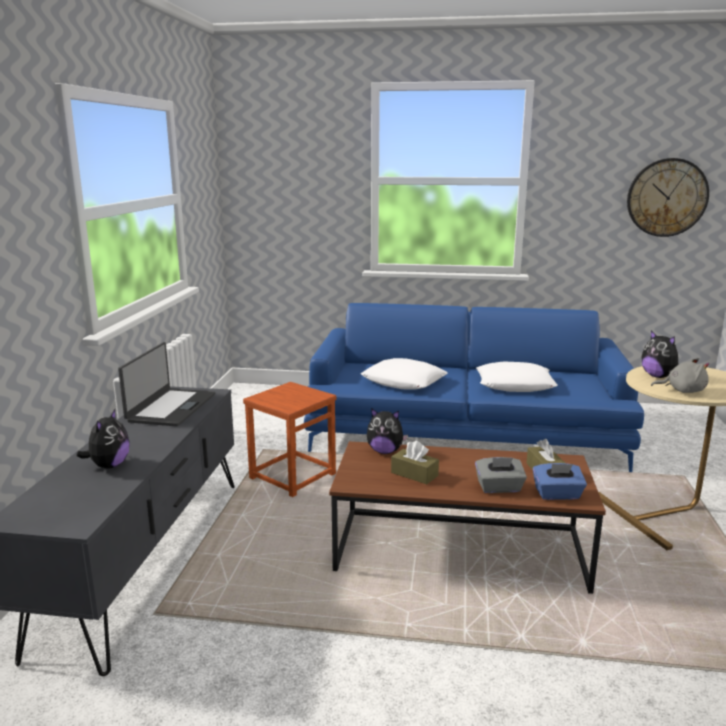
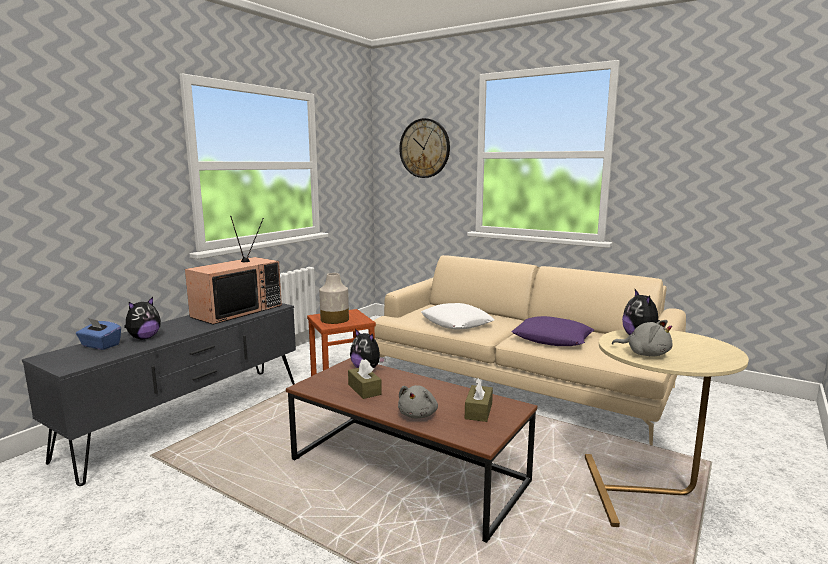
camera: 25 degrees right, 5 degrees down
laptop [118,342,215,427] -> television [185,216,282,325]
blue sofa [304,303,644,472] -> beige sofa [373,255,686,446]
grey tissue box [475,457,527,493] -> grey plush toy [398,385,438,418]
white pillow [476,362,558,392] -> purple pillow [512,316,594,346]
blue tissue box [533,463,587,500] -> blue tissue box moved to [76,318,121,350]
wall clock [627,158,709,237] -> wall clock moved to [399,118,450,178]
none -> beige vase [319,273,349,324]

